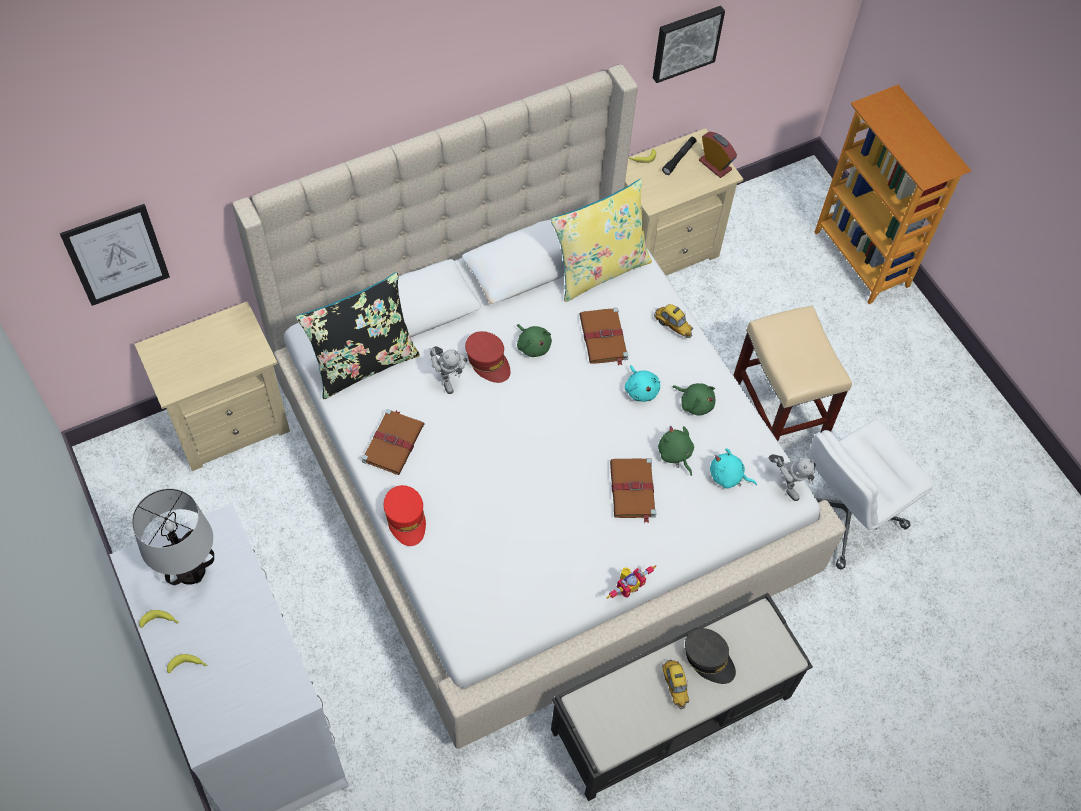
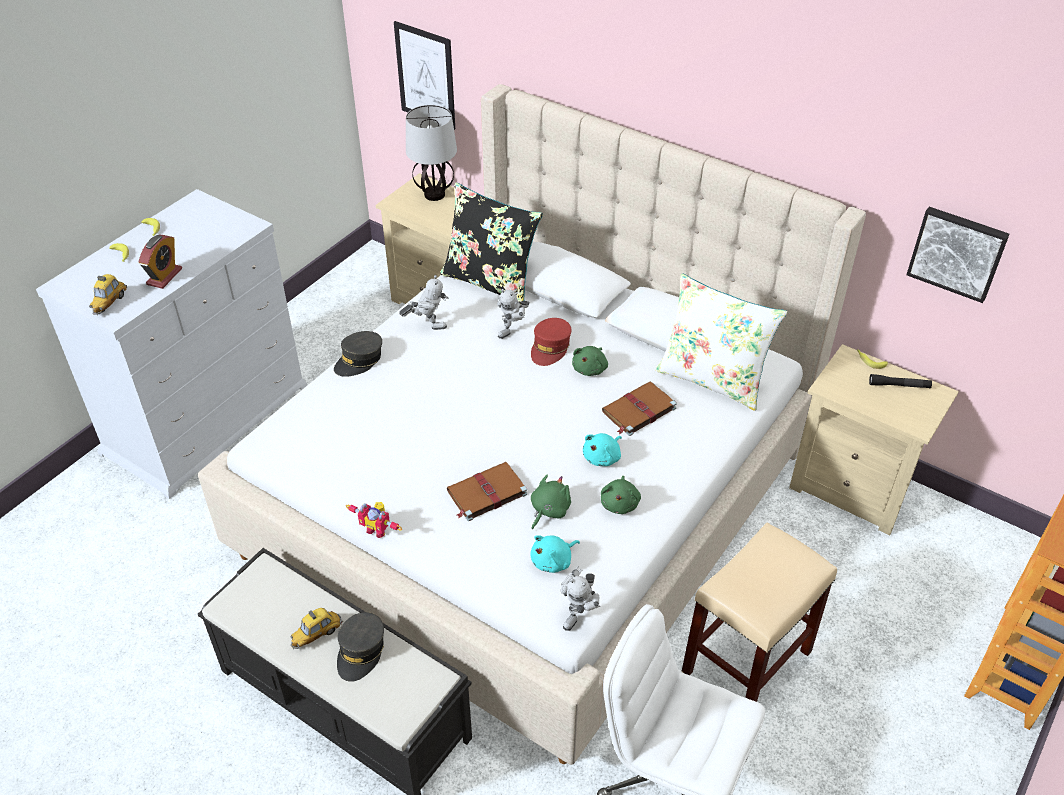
camera: 65 degrees right, 15 degrees down
table lamp [132,488,214,585] -> table lamp moved to [406,105,457,201]
brown book [362,409,424,475] -> toy robot [399,275,449,330]
red cap [384,485,426,546] -> grey cap [334,331,382,377]
yellow pillow [551,178,652,302] -> white pillow [655,273,787,411]
toy car [654,304,693,338] -> toy car moved to [89,274,127,315]
alarm clock [699,132,737,178] -> alarm clock moved to [138,235,182,289]
turquoise plush toy [710,448,757,488] -> turquoise plush toy turned 120 degrees counterclockwise [530,535,580,573]

